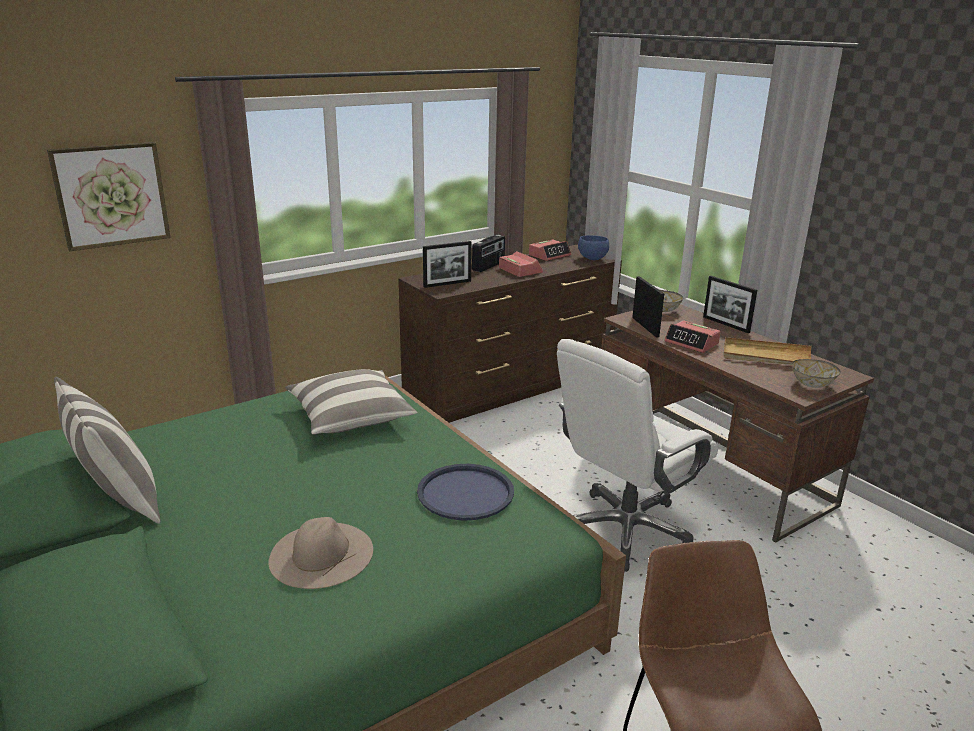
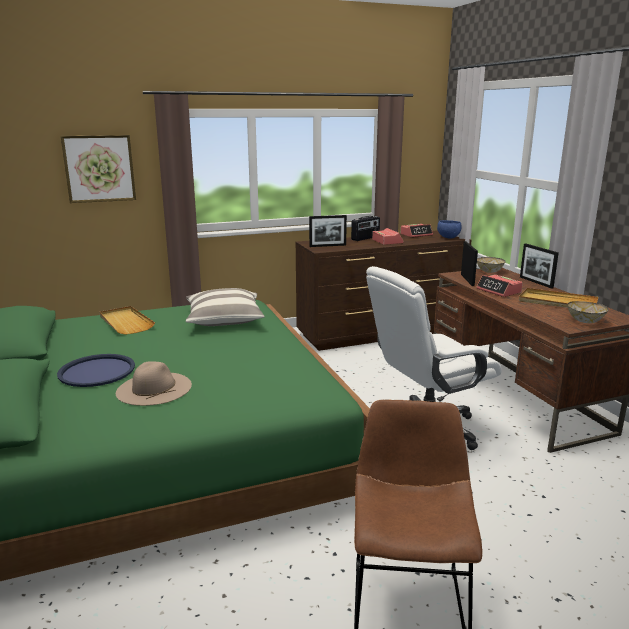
camera: 15 degrees right, 5 degrees down
pillow [54,377,161,524] -> none
blue tray [417,464,514,521] -> blue tray moved to [57,354,135,387]
none -> beige tray [100,306,155,335]

